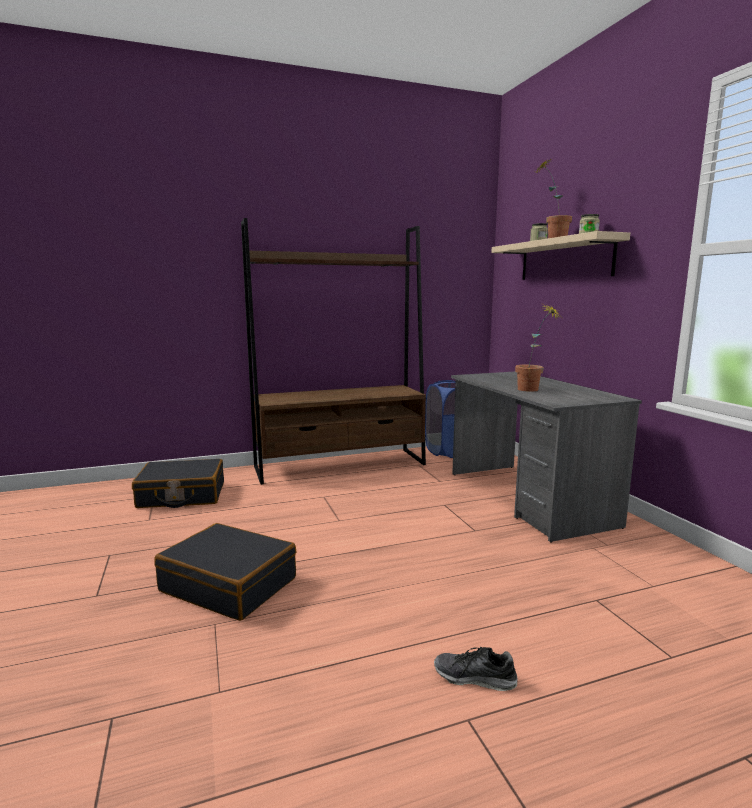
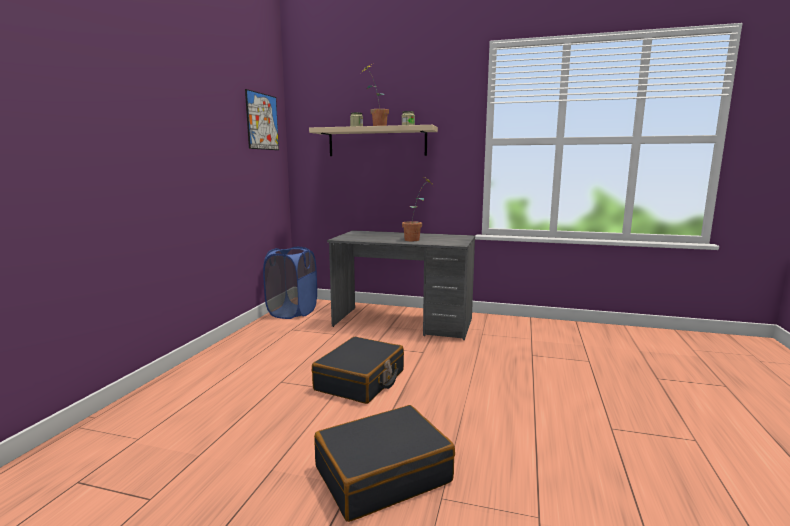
camera: 55 degrees left, 0 degrees up
black suitcase [132,459,224,508] -> black suitcase moved to [312,337,404,404]
brown bookcase [241,218,426,485] -> none
shoe [434,647,517,691] -> none
none -> picture [245,89,279,150]

